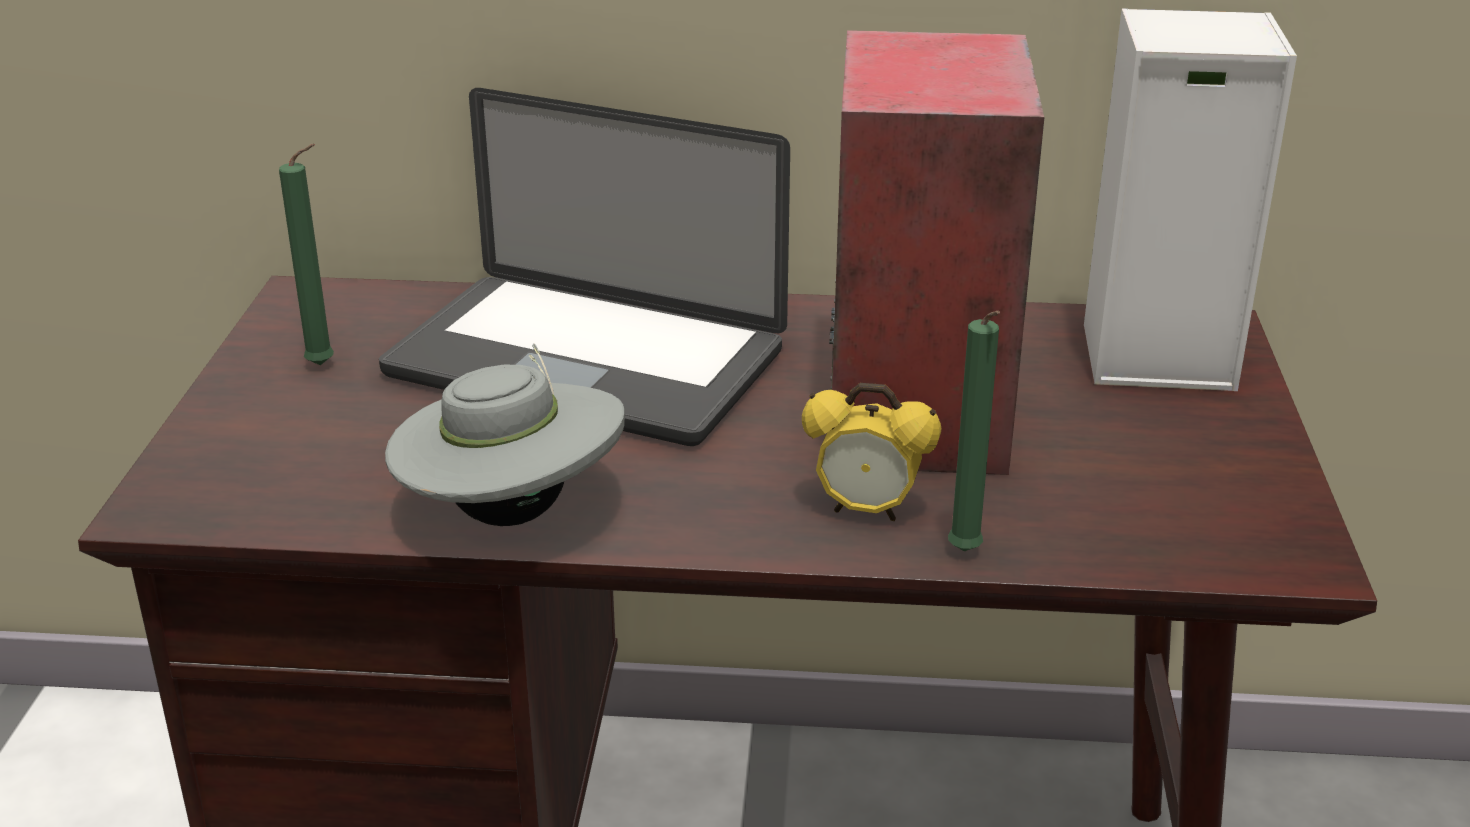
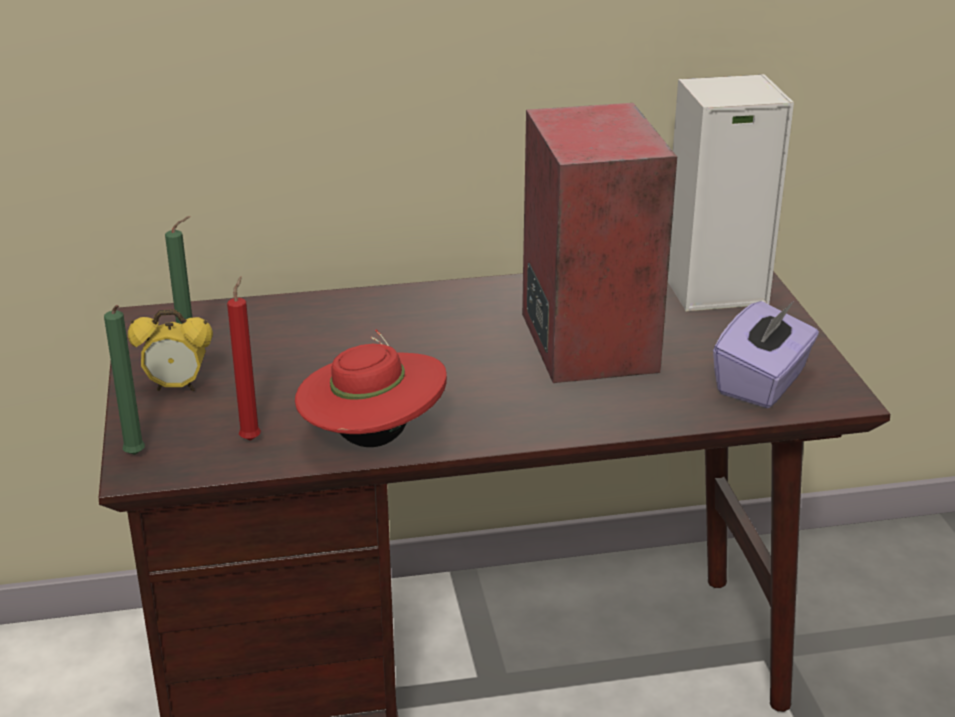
camera: 15 degrees left, 0 degrees up
laptop [379,88,790,446] -> none
grey hat [385,344,625,526] -> red hat [295,329,447,447]
alarm clock [802,383,941,521] -> alarm clock moved to [128,309,213,391]
green candle [948,311,1000,551] -> green candle moved to [104,305,145,455]
none -> red candle [227,277,261,441]
none -> purple tissue box [713,301,819,408]

